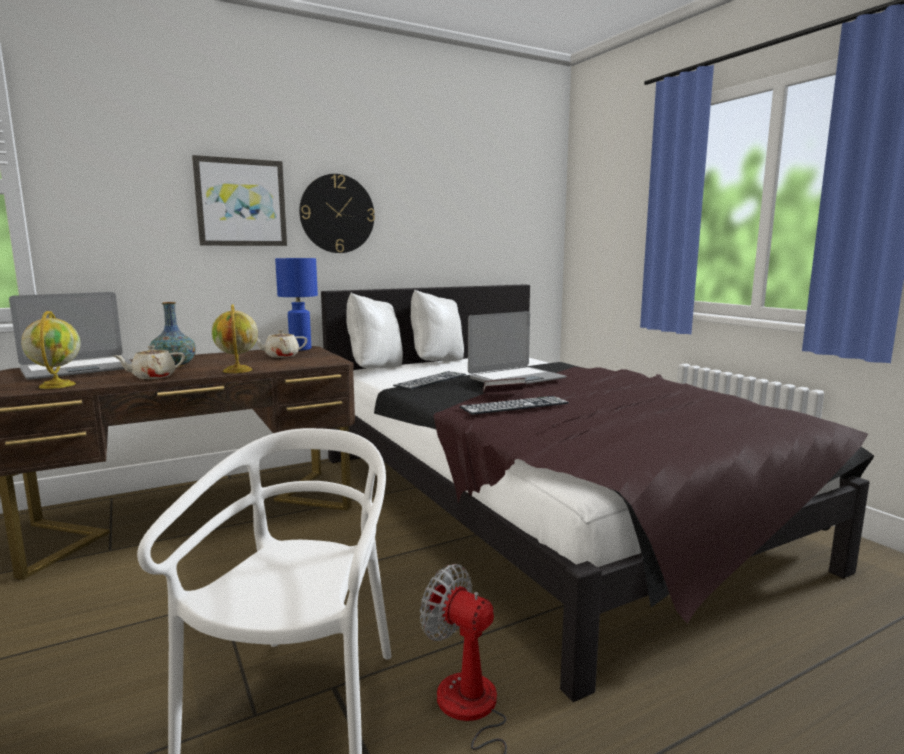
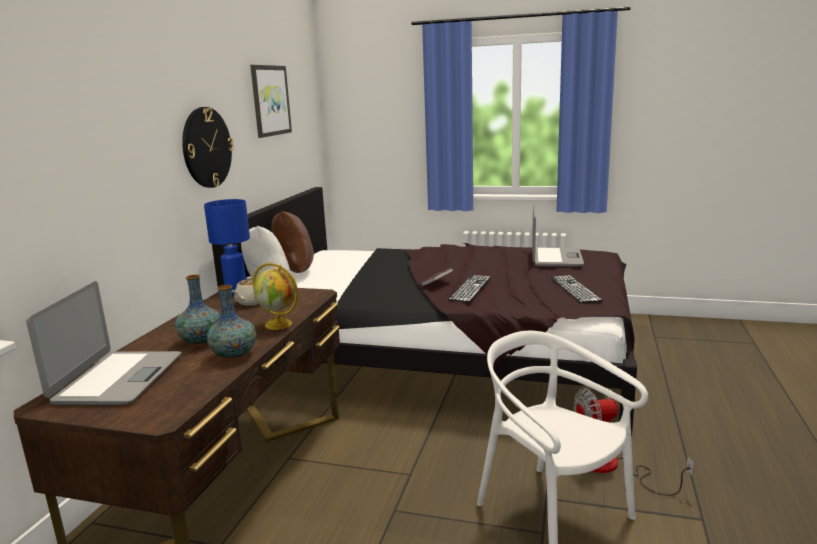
camera: 45 degrees left, 5 degrees up
globe [21,311,81,389] -> none
beige teapot [114,345,185,379] -> vase [207,285,256,359]
picture [192,155,287,246] -> picture moved to [250,65,292,138]
keyboard [393,371,466,390] -> keyboard moved to [551,275,603,303]
white pillow [411,290,464,361] -> brown pillow [271,211,314,273]
laptop [468,311,566,384] -> laptop moved to [532,204,584,266]

